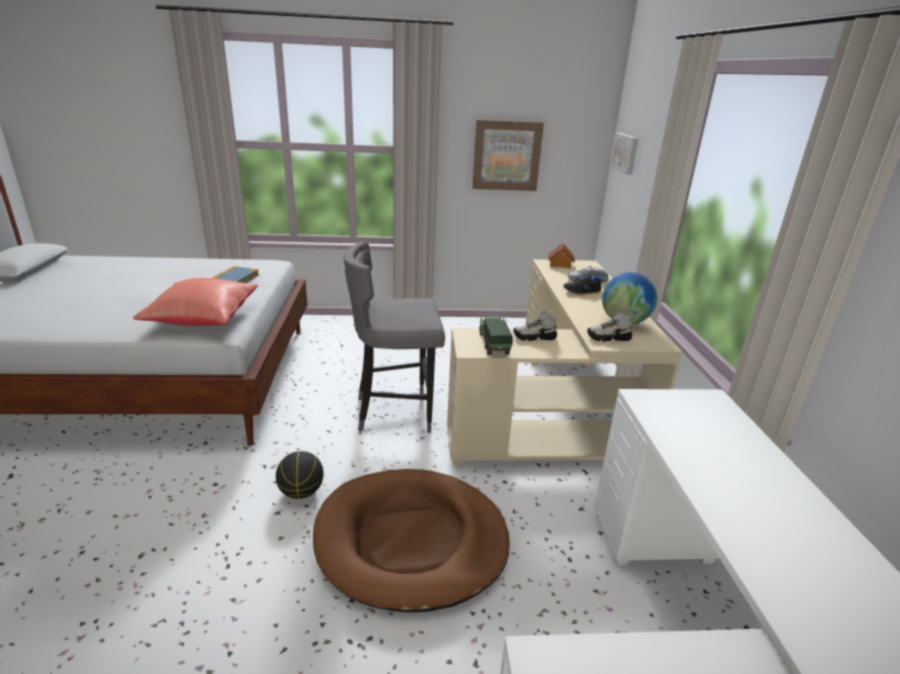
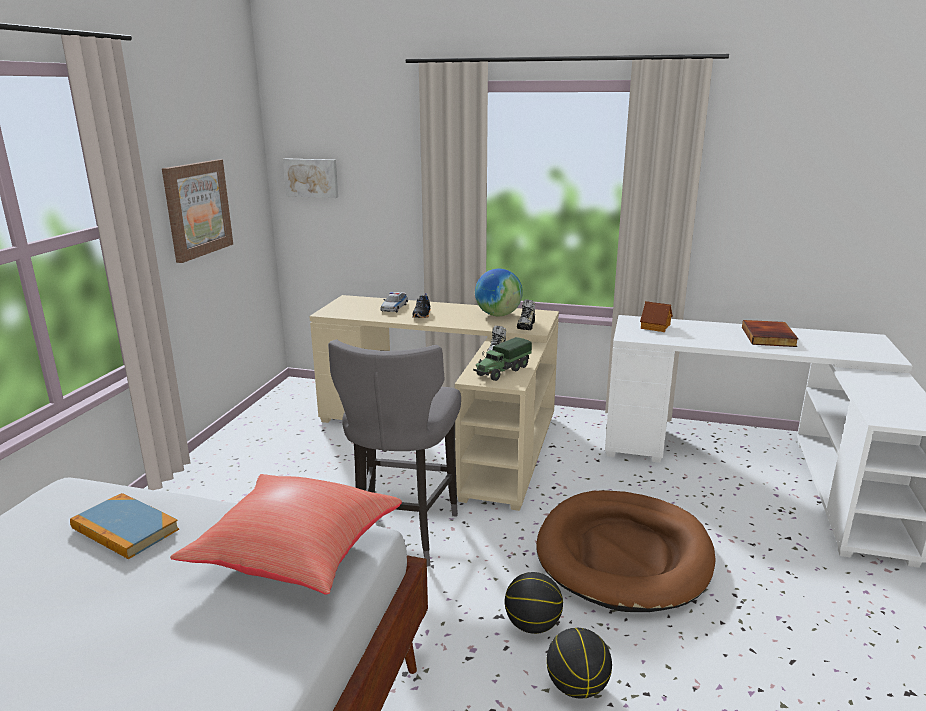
camera: 70 degrees left, 5 degrees down
toy truck [480,317,513,355] -> toy truck turned 60 degrees counterclockwise [473,337,532,381]
toy house [548,243,575,269] -> toy house moved to [640,301,673,332]
none -> basketball [546,628,612,699]
none -> book [742,320,798,347]

